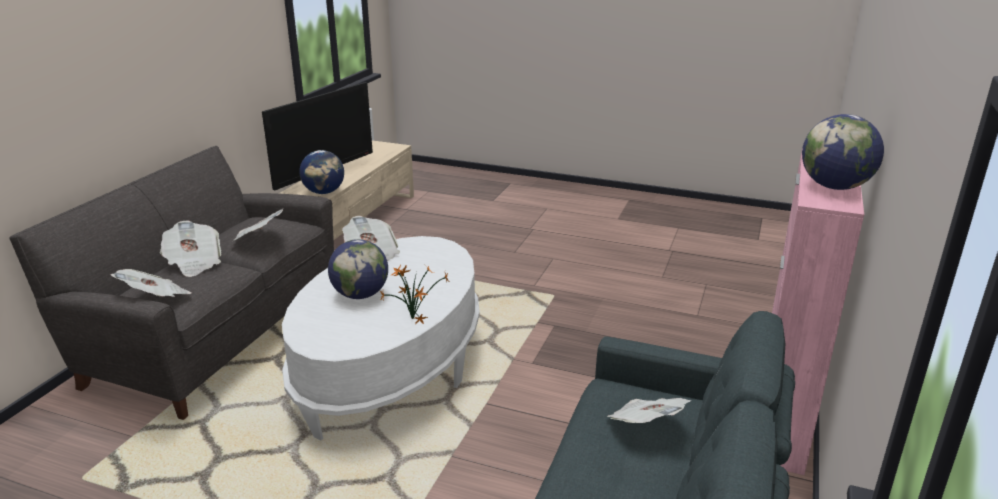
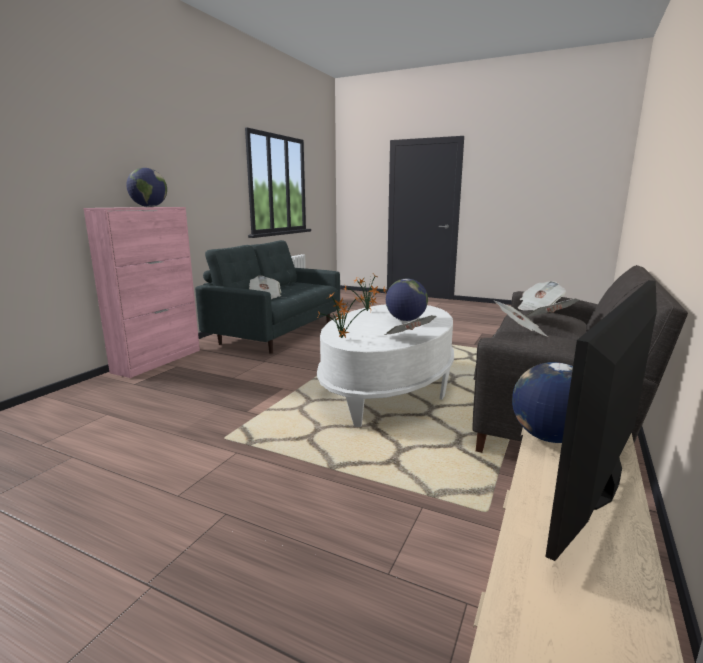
camera: 175 degrees left, 10 degrees down
none -> potted plant [318,291,372,339]

